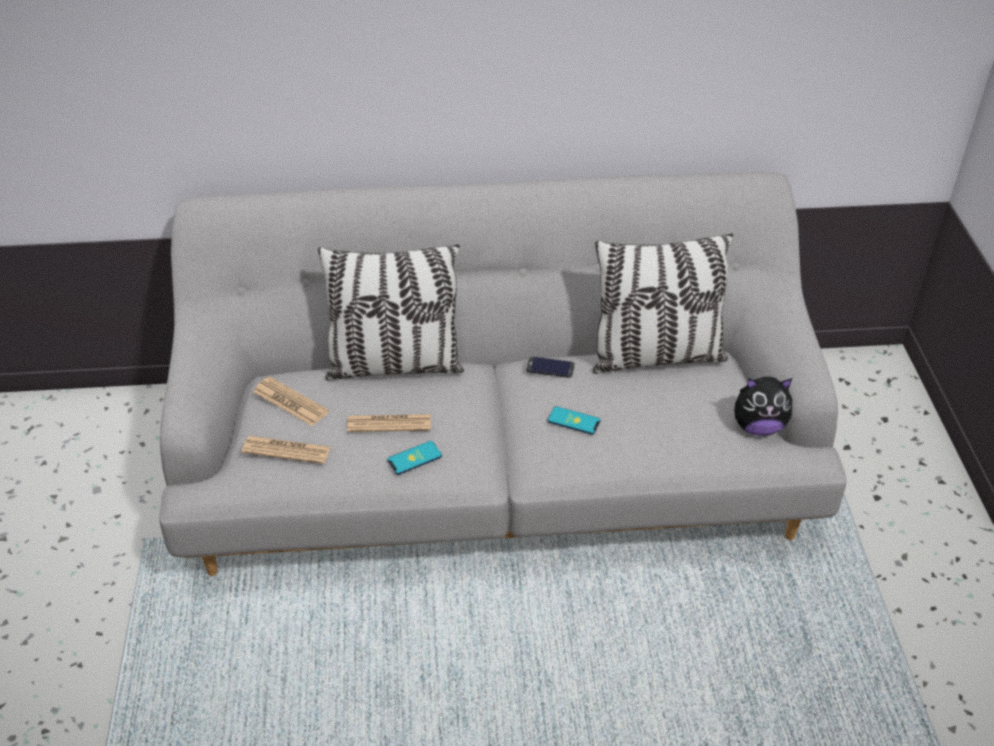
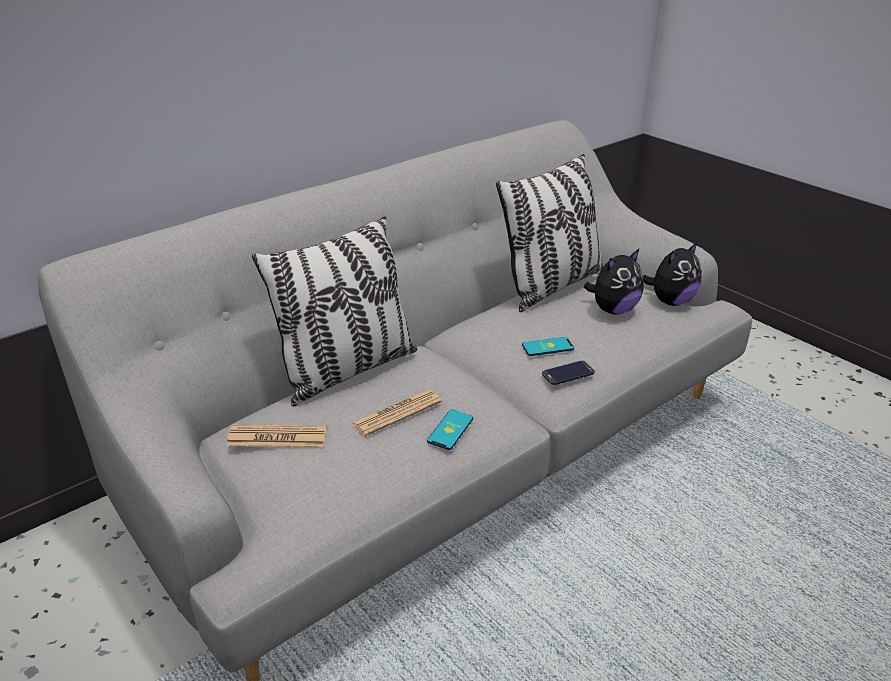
camera: 35 degrees left, 10 degrees down
newspaper [242,436,331,464] -> none
phone [526,356,575,378] -> phone moved to [542,361,595,385]
none -> plush toy [584,248,643,315]

